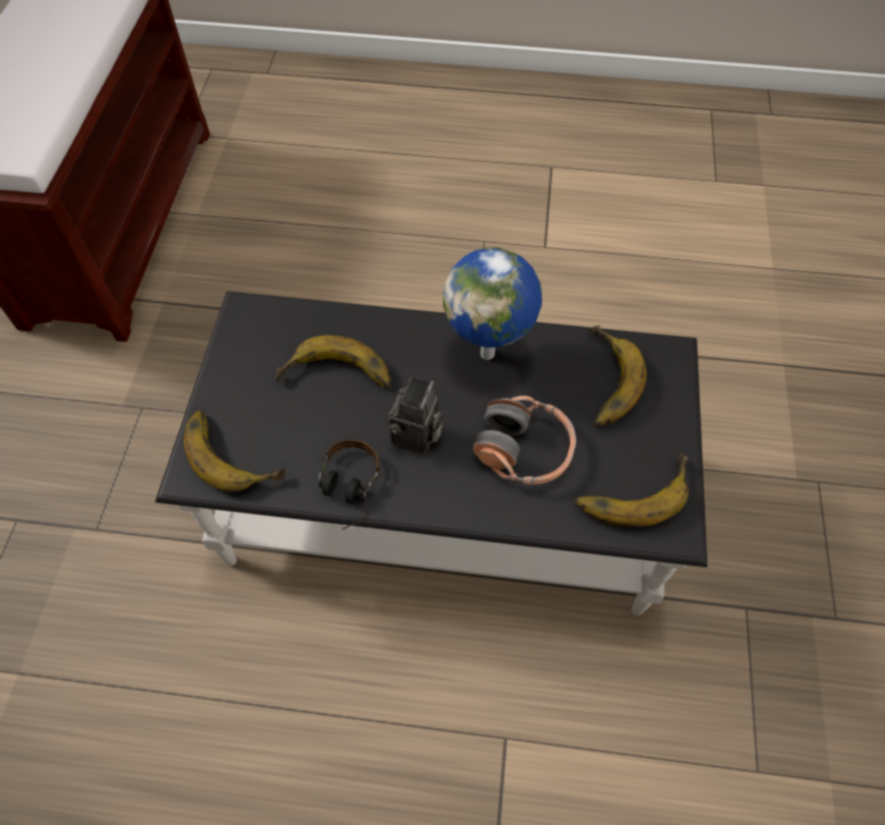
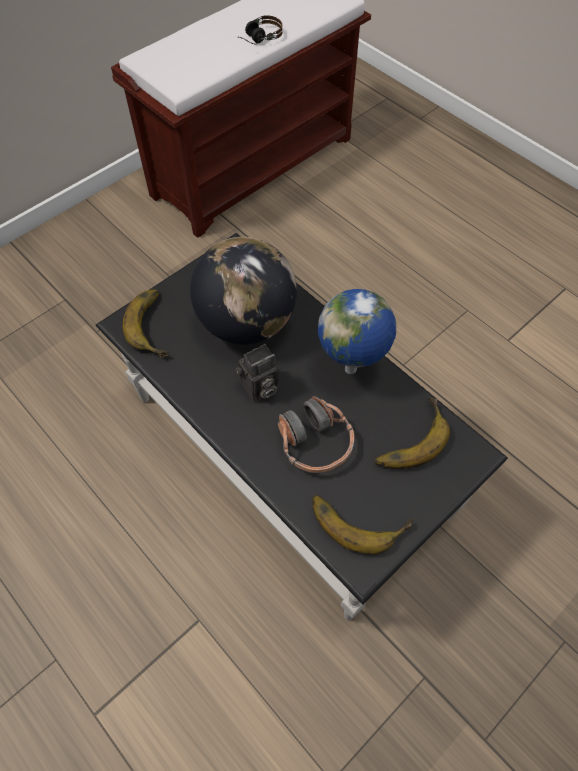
camera: 40 degrees right, 0 degrees up
banana [274,335,391,390] -> globe [190,237,297,345]
headphones [318,440,380,530] -> headphones moved to [239,15,282,45]

